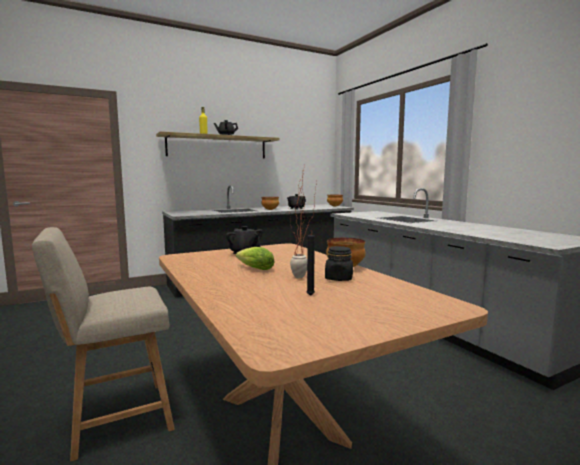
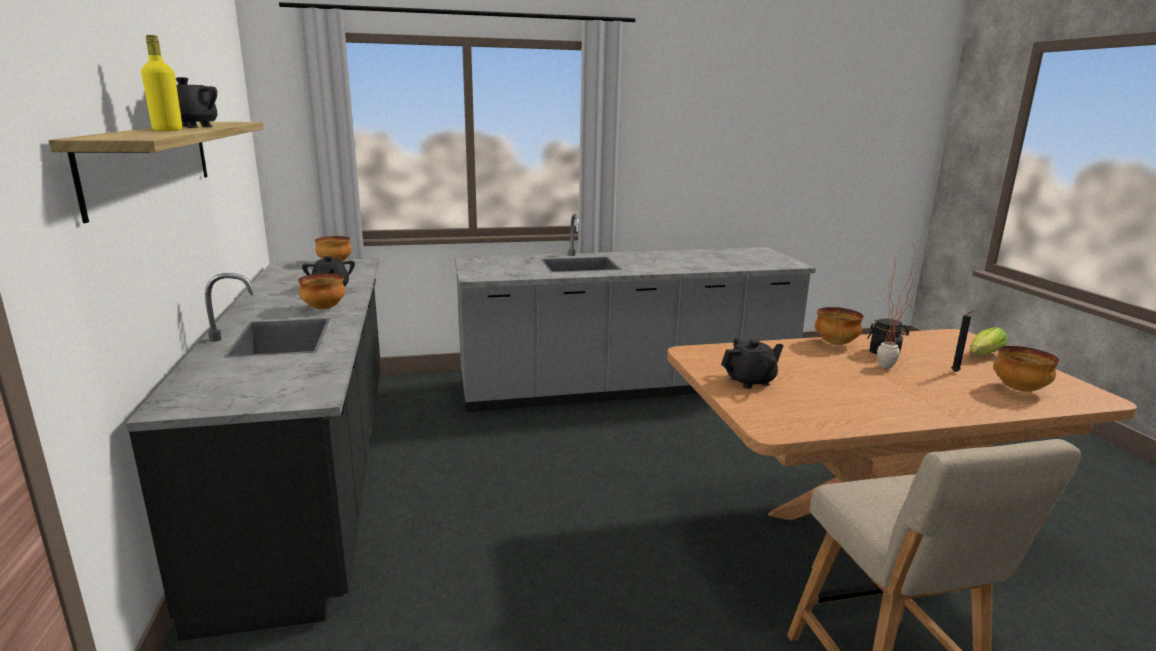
camera: 75 degrees left, 10 degrees up
lettuce [236,247,274,270] -> lettuce moved to [970,327,1007,355]
none -> bowl [994,346,1059,392]

